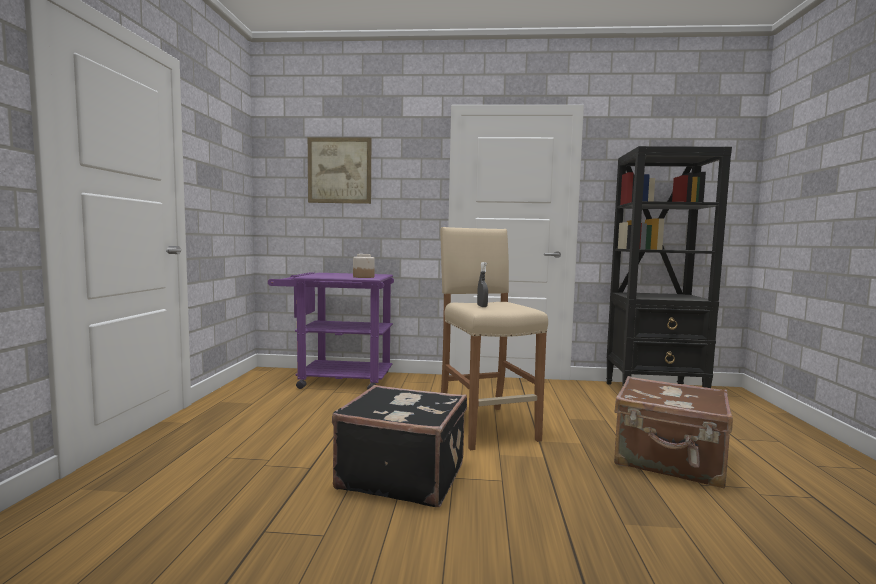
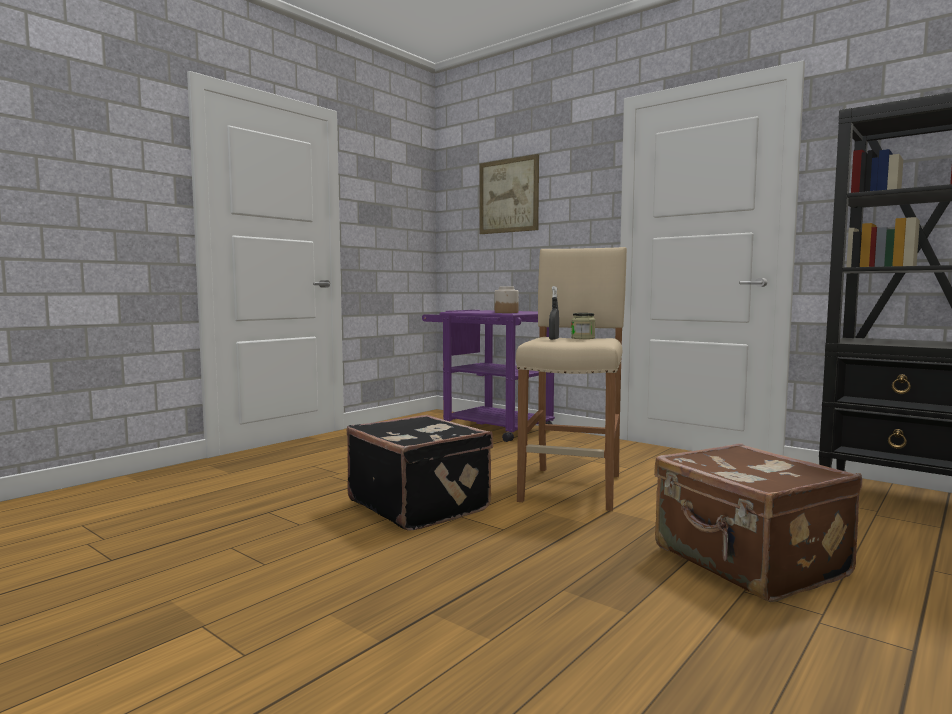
camera: 35 degrees right, 0 degrees up
none -> jar [571,313,595,339]

